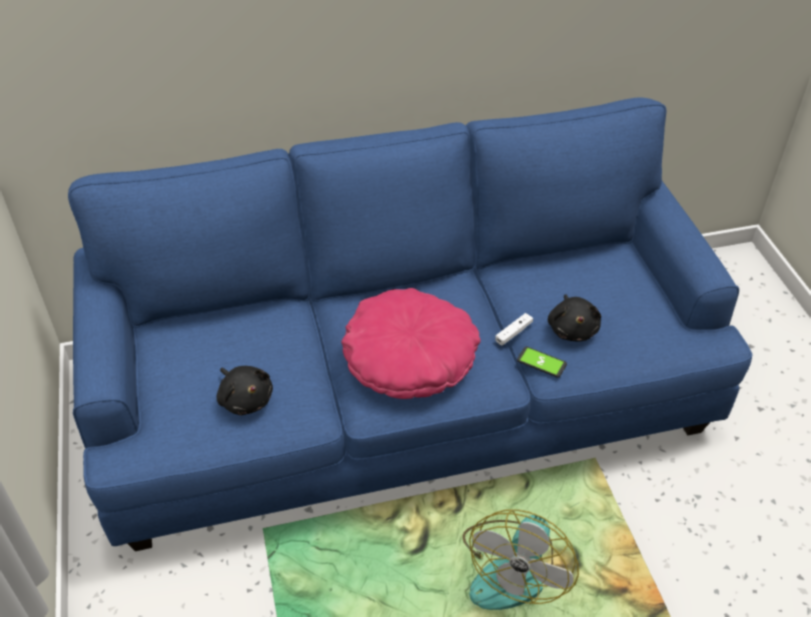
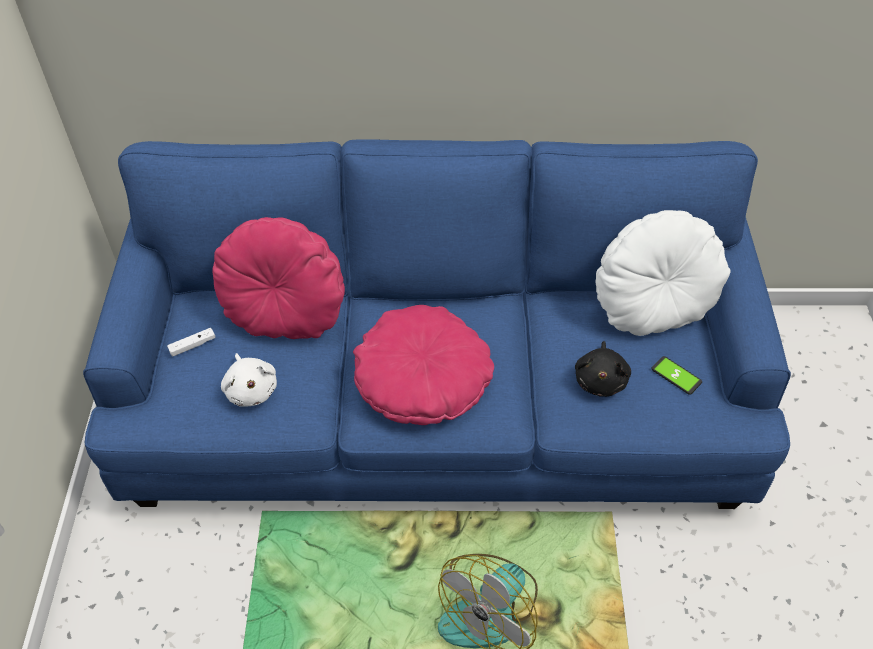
camera: 15 degrees right, 5 degrees up
black plush toy [217,366,273,415] -> white plush toy [221,353,277,407]
white game controller [495,313,533,345] -> white game controller moved to [167,328,215,357]
phone [517,346,567,377] -> phone moved to [651,356,702,395]
none -> pink pillow [213,217,345,339]
none -> white pillow [596,210,730,336]

